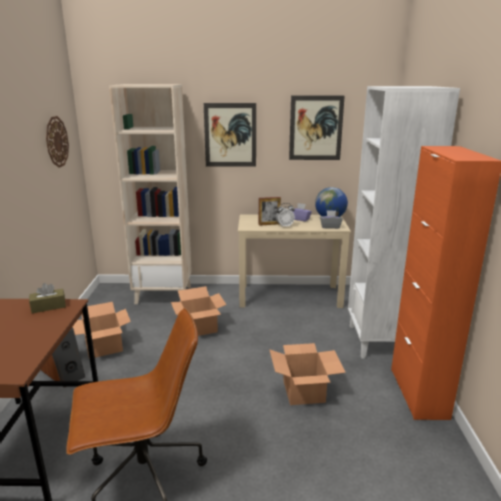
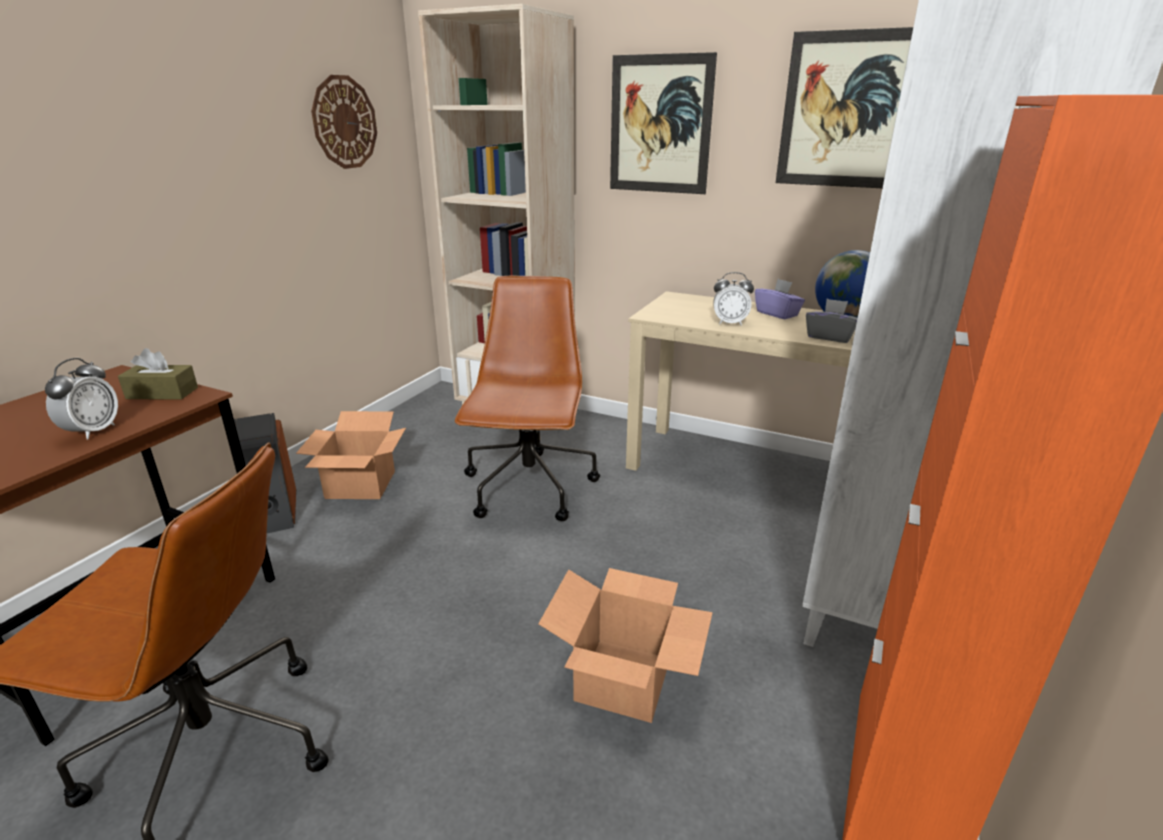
camera: 25 degrees right, 5 degrees up
cardboard box [171,286,226,336] -> brown office chair [455,276,600,521]
picture frame [259,197,281,226] -> none
none -> alarm clock [45,358,118,440]

